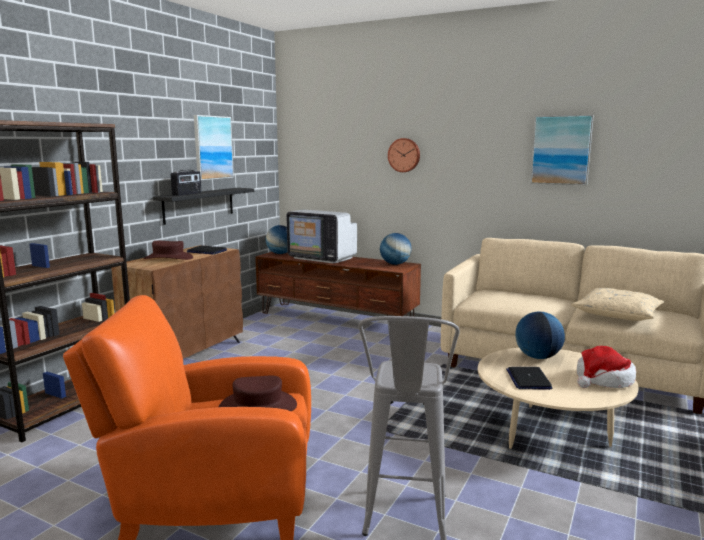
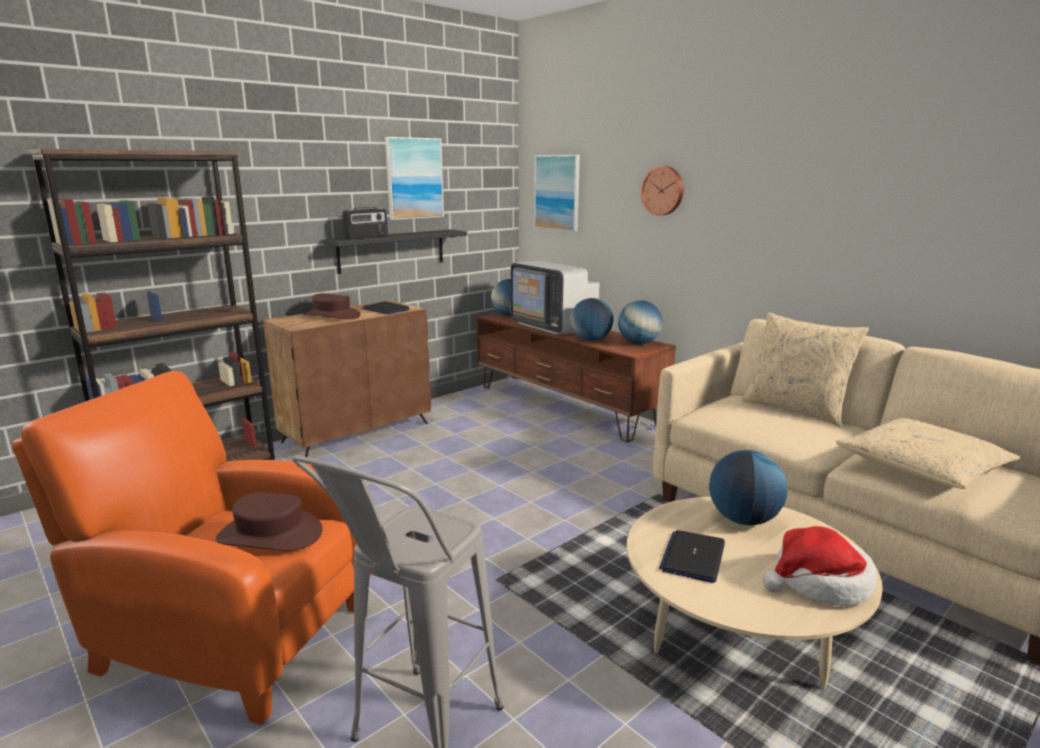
camera: 20 degrees right, 5 degrees up
picture [530,115,594,185] -> picture moved to [534,155,580,232]
none -> globe [570,298,613,341]
none -> beige pillow [742,312,869,427]

